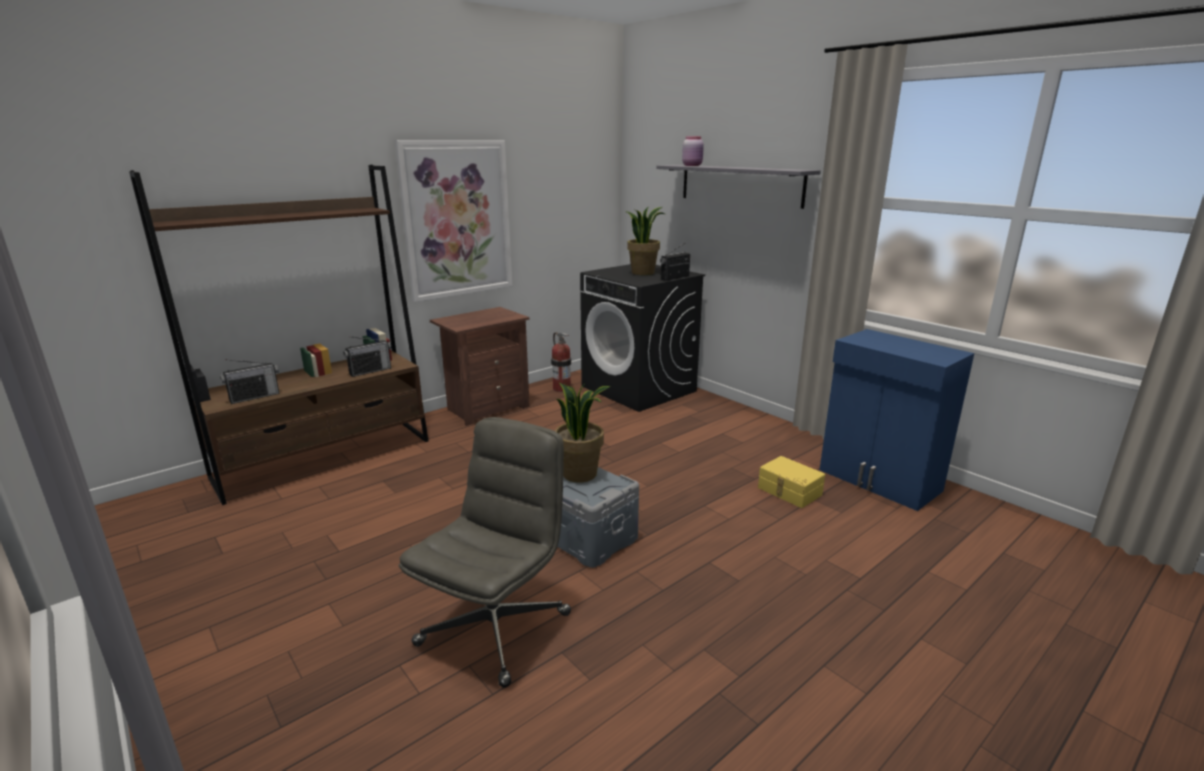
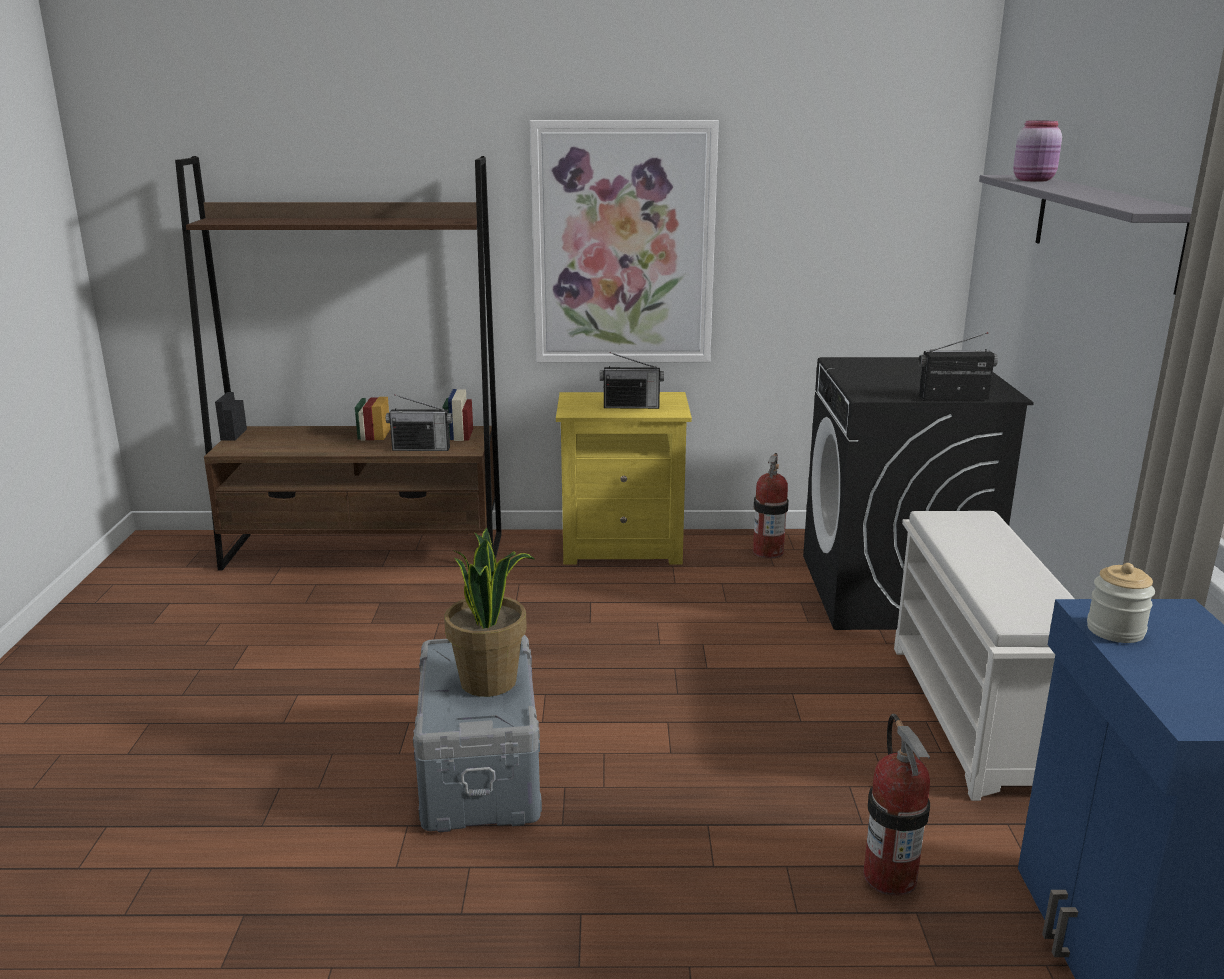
camera: 40 degrees right, 0 degrees up
radio [220,359,280,404] -> radio moved to [600,352,664,409]
grey office chair [399,417,571,688] -> none
brown nightstand [430,307,530,426] -> yellow nightstand [556,392,692,565]
potted plant [625,206,665,275] -> none
yellow storage box [758,456,825,508] -> fire extinguisher [864,714,930,895]
none -> white shoe rack [894,511,1075,801]
none -> jar [1087,563,1155,643]

